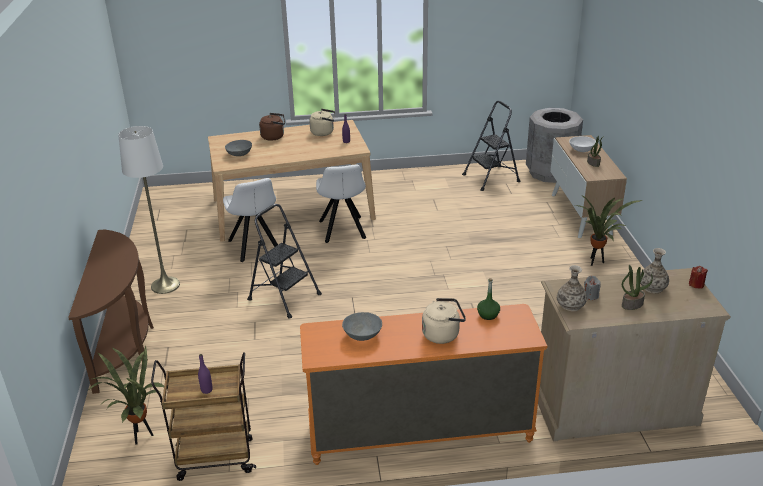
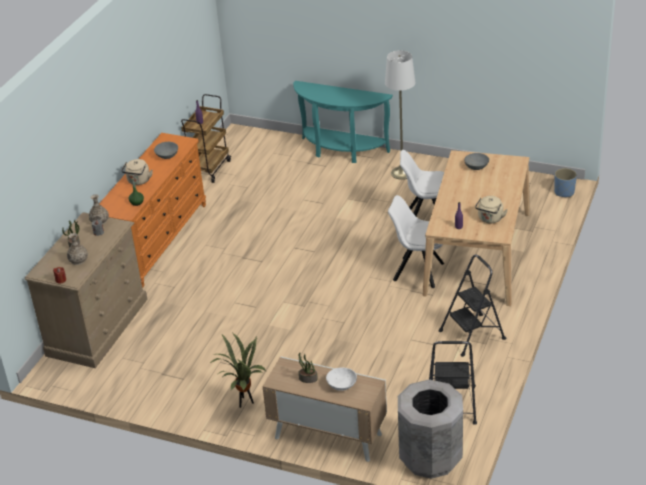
camera: 120 degrees right, 5 degrees up
brown console table [68,229,154,394] -> turquoise console table [293,81,393,163]
potted plant [89,345,164,445] -> none
black step ladder [247,204,322,319] -> black step ladder moved to [438,254,507,357]
brown kettle [259,113,285,141] -> none
none -> blue planter [554,168,577,197]

